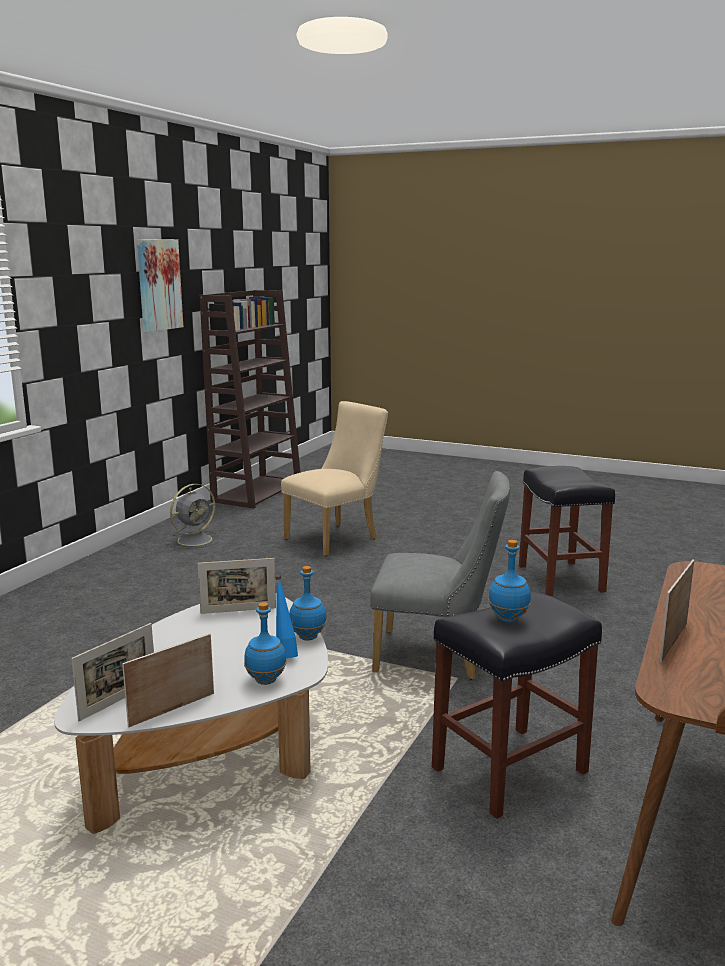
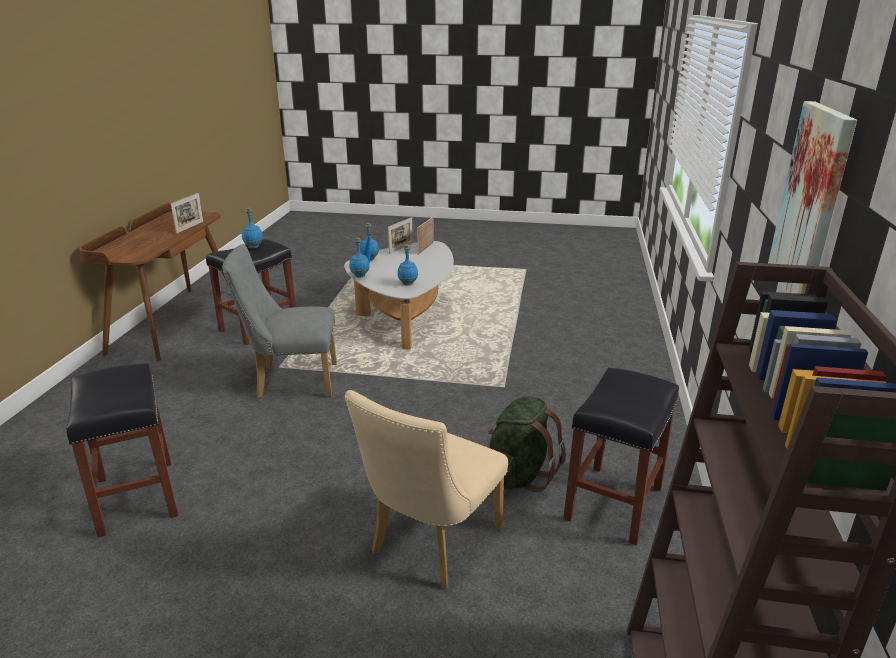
camera: 165 degrees right, 10 degrees up
grey fan [167,484,222,549] -> black stool [563,368,679,545]
picture frame [198,558,276,614] -> blue bottle [397,244,418,286]
none -> green backpack [488,396,566,492]

